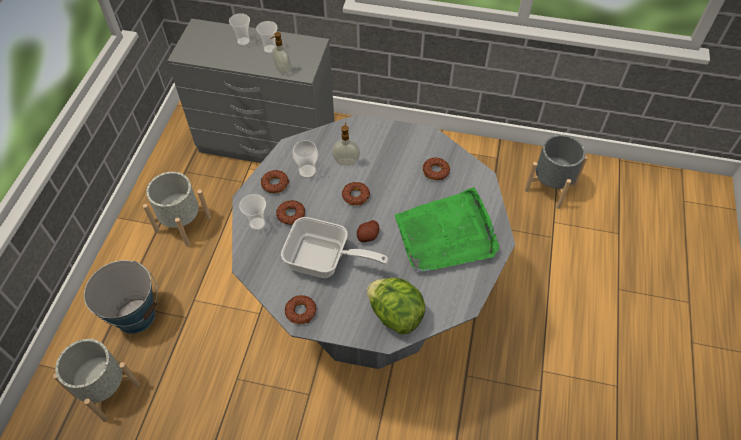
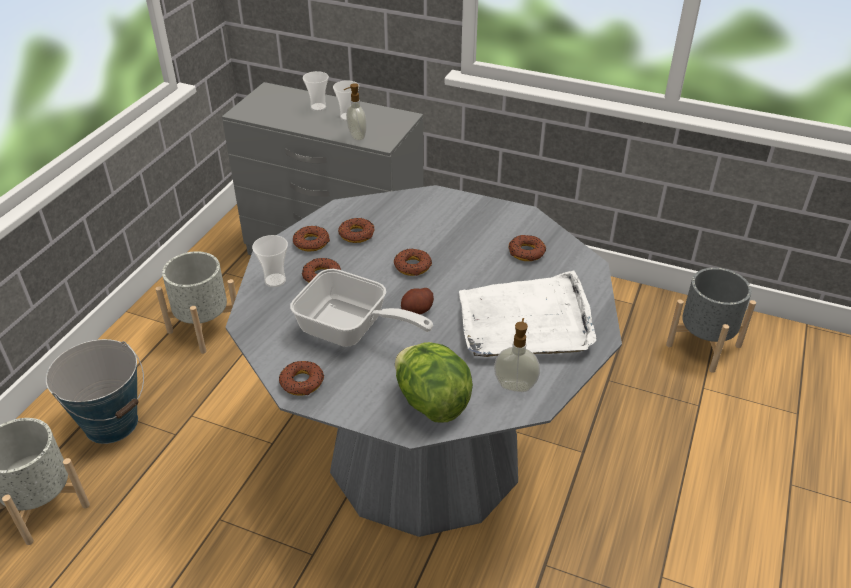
camera: 10 degrees right, 15 degrees down
cup [293,140,318,178] -> donut [338,218,374,243]
soap dispenser [332,122,360,166] -> soap dispenser moved to [494,318,540,392]
green tray [395,187,500,271] -> white tray [459,270,596,357]

